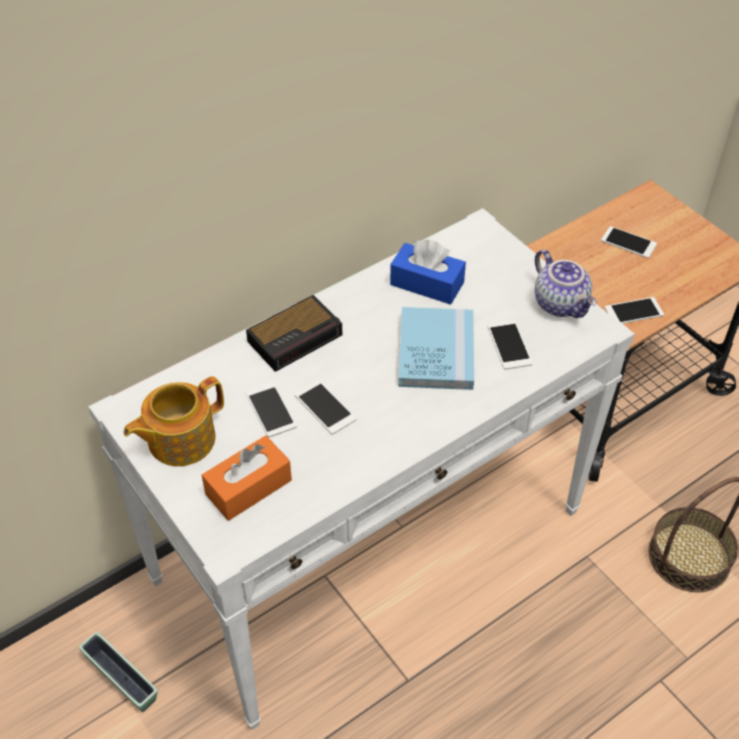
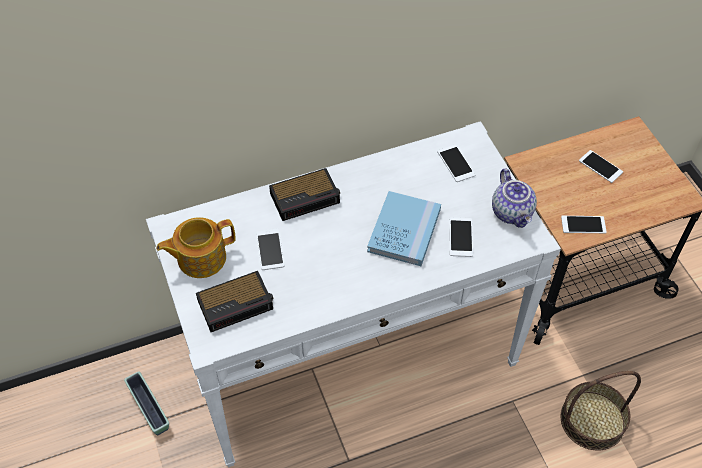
camera: 15 degrees right, 5 degrees up
orange tissue box [202,436,292,521] -> alarm clock [196,271,273,332]
phone [295,380,356,435] -> phone moved to [437,144,476,182]
blue tissue box [390,239,466,305] -> none

